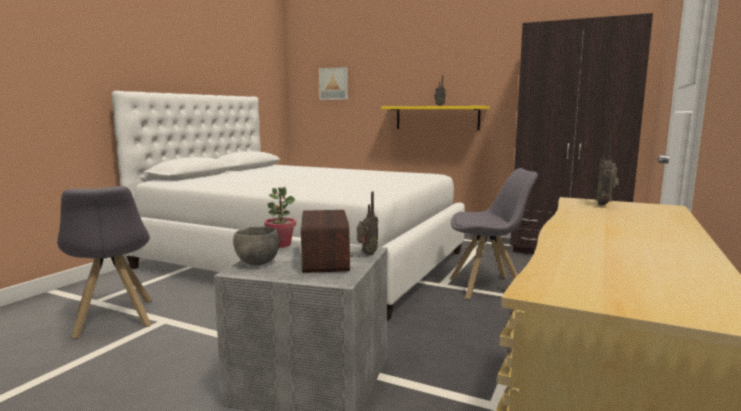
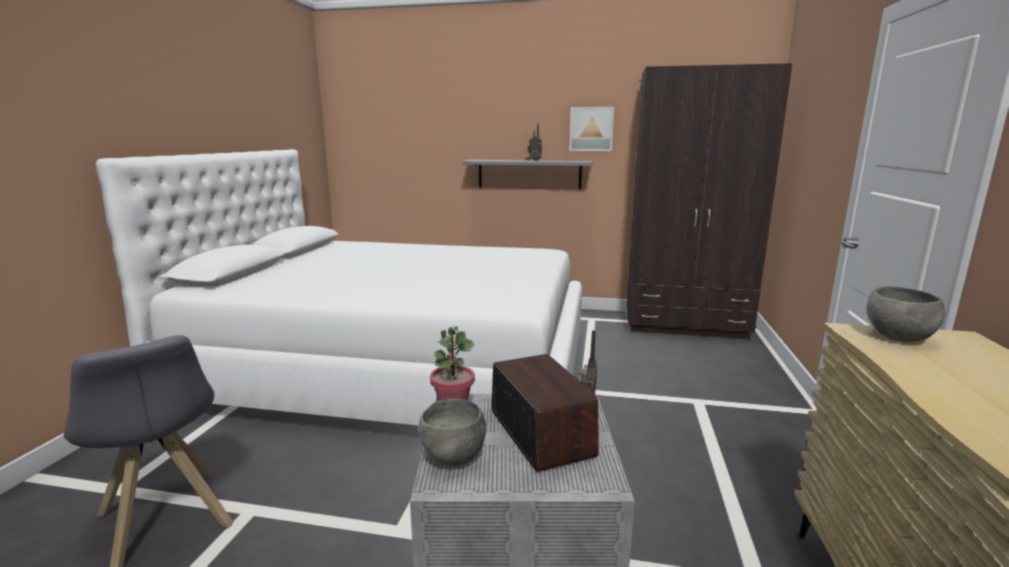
camera: 15 degrees left, 5 degrees up
picture [319,67,348,100] -> picture moved to [569,107,614,151]
yellow shelf [381,106,490,130] -> grey shelf [462,160,593,189]
grey chair [450,168,538,299] -> none
radio [596,129,619,205] -> grey bowl [867,287,945,342]

